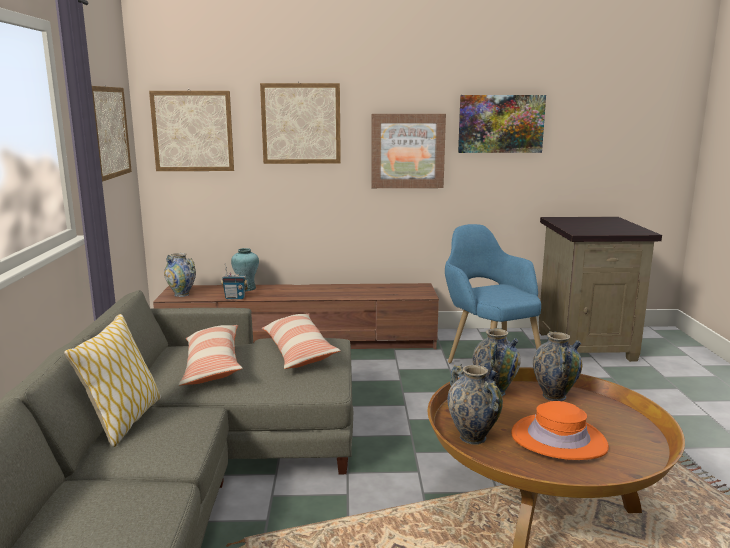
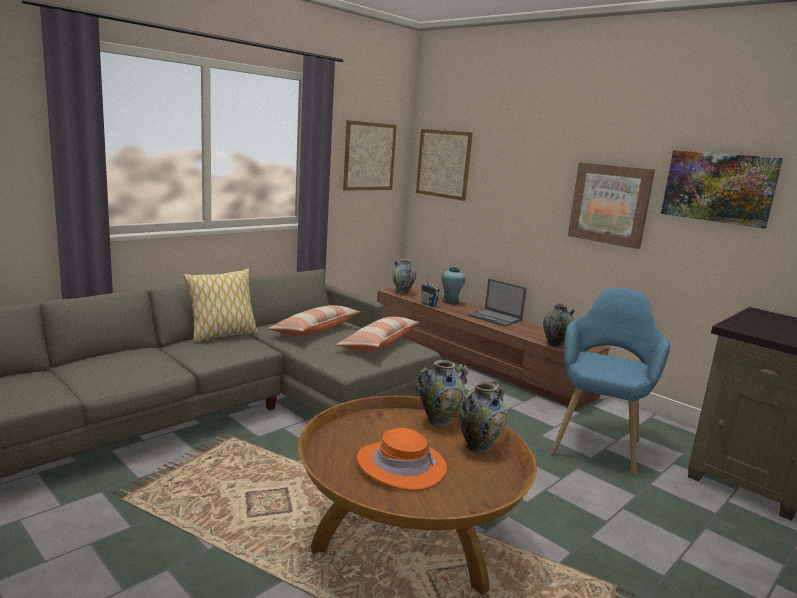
camera: 45 degrees right, 0 degrees up
picture [260,83,341,164] -> none
vase [448,364,503,444] -> vase moved to [543,303,575,348]
none -> laptop [468,279,527,327]

